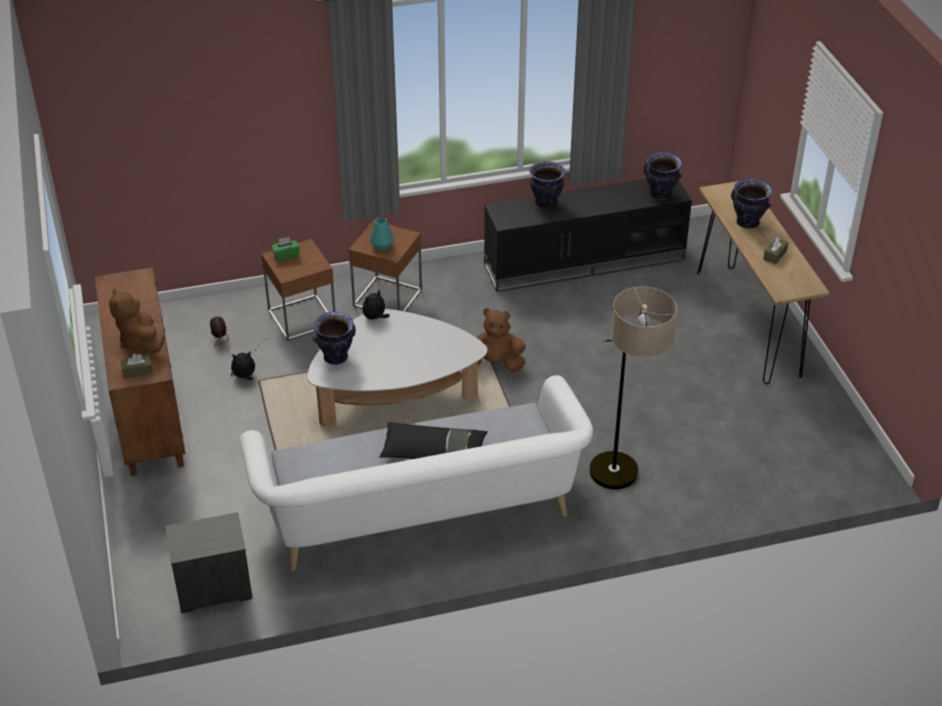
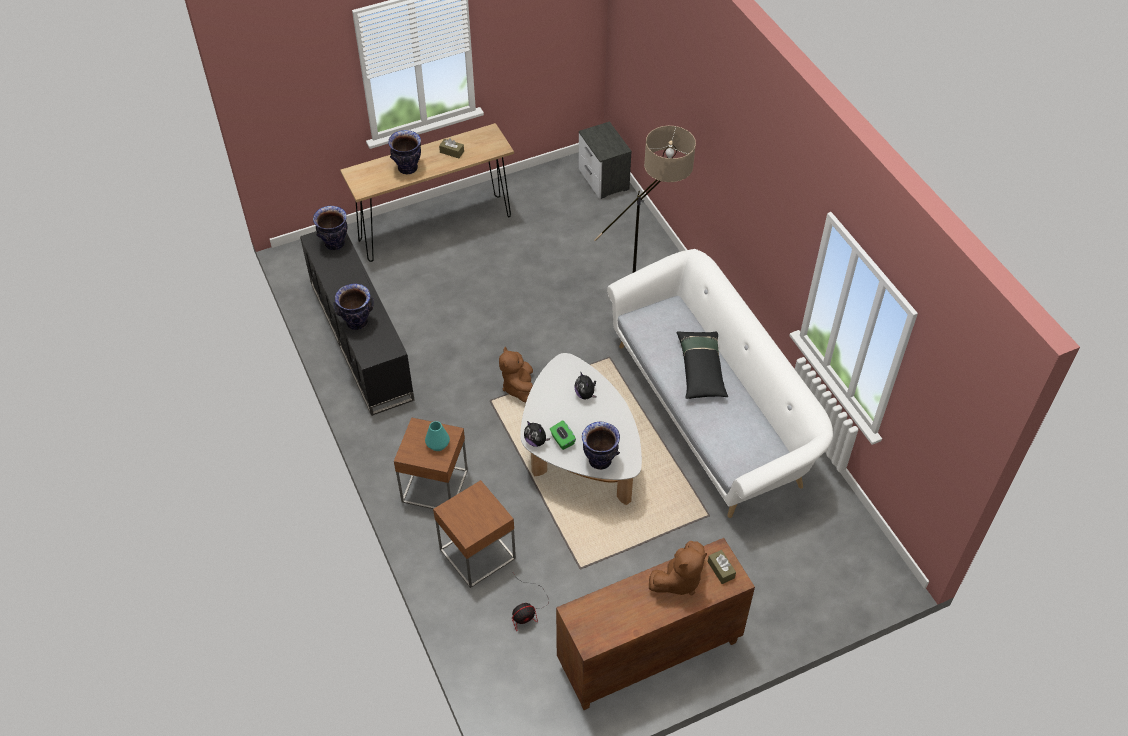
camera: 100 degrees left, 10 degrees up
nightstand [165,512,252,613] -> nightstand moved to [578,121,632,199]
plush toy [230,351,255,380] -> plush toy moved to [574,371,596,400]
green tissue box [271,237,300,261] -> green tissue box moved to [550,420,576,450]

